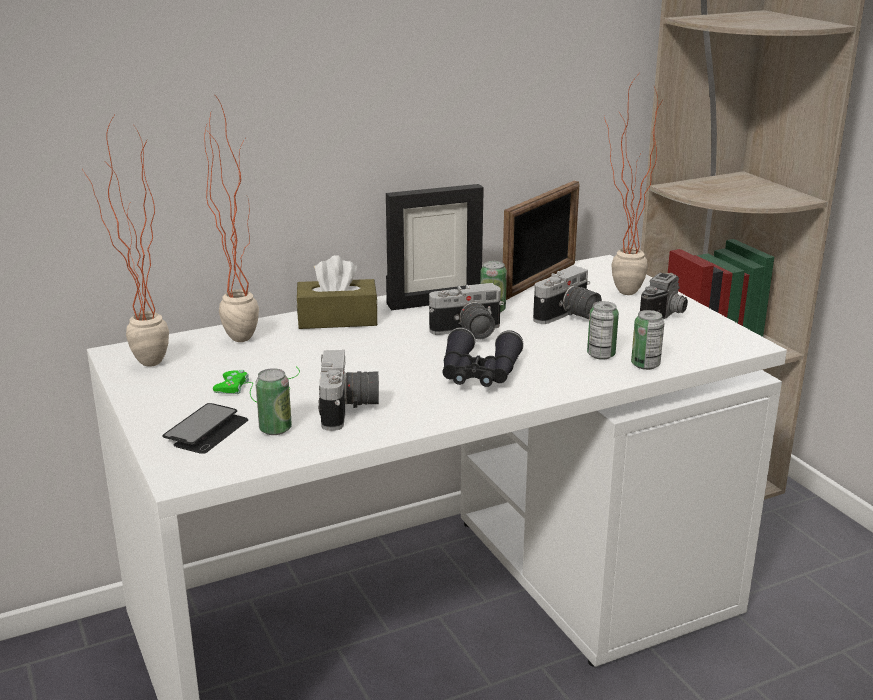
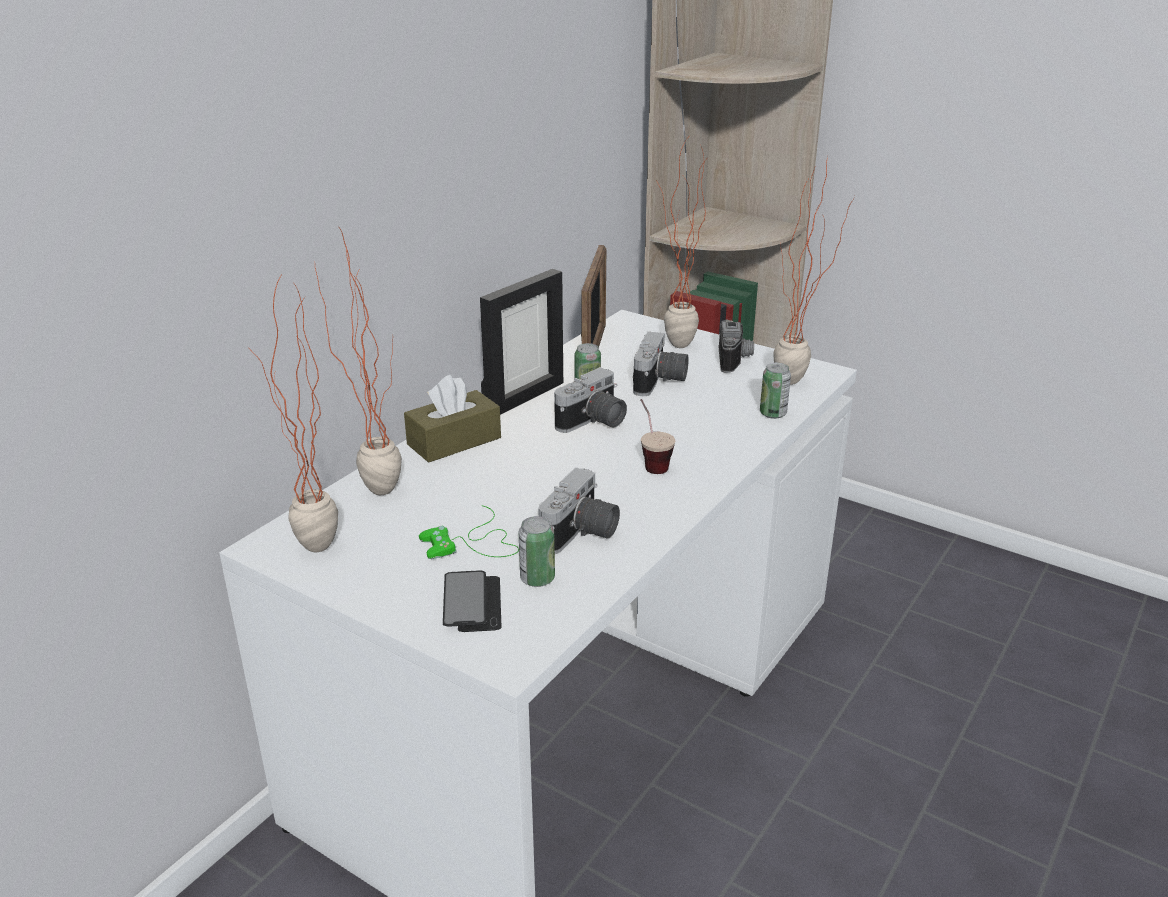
camera: 30 degrees left, 5 degrees up
camera [318,350,379,431] -> camera turned 60 degrees clockwise [538,467,620,554]
black binoculars [442,327,524,387] -> cup [640,399,675,474]
can [587,301,619,360] -> none
none -> potted plant [773,156,854,385]

